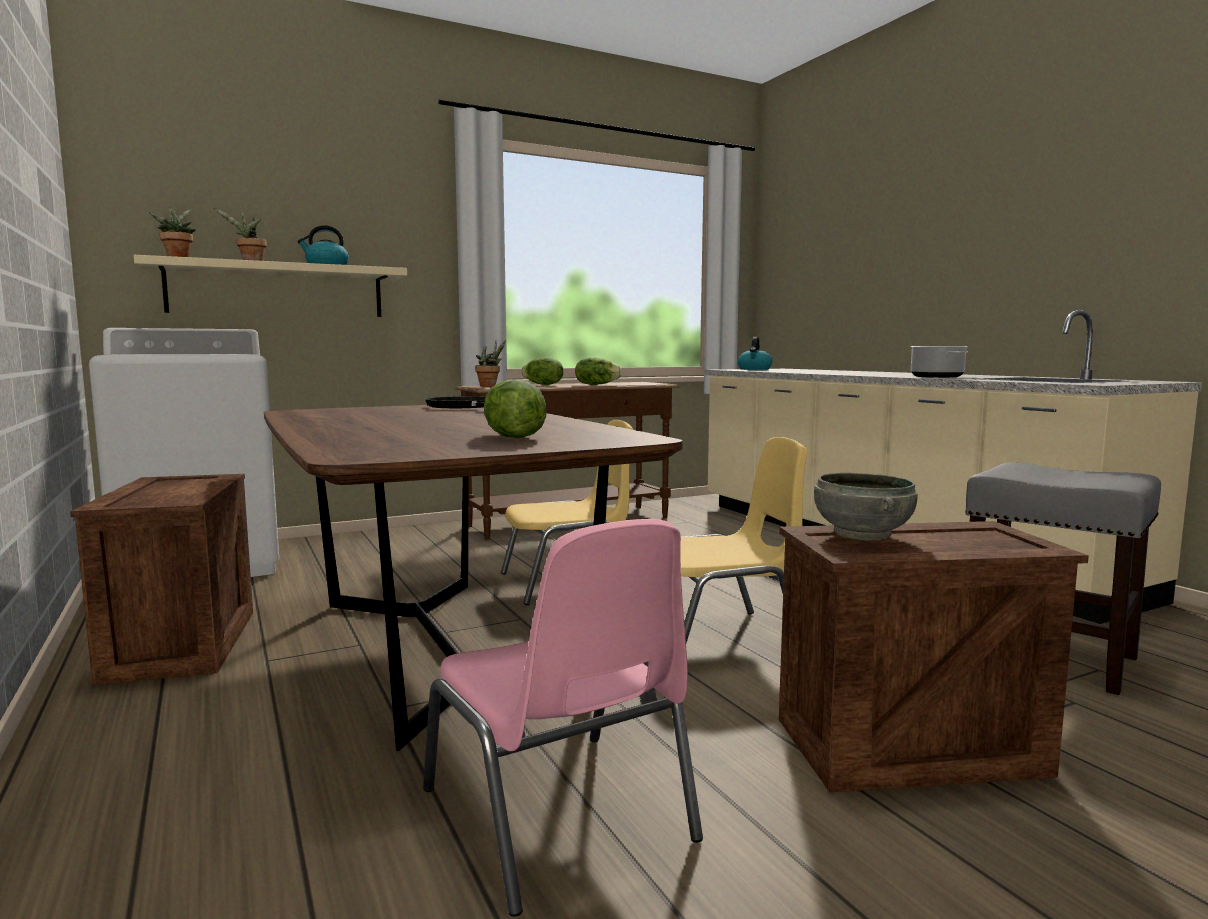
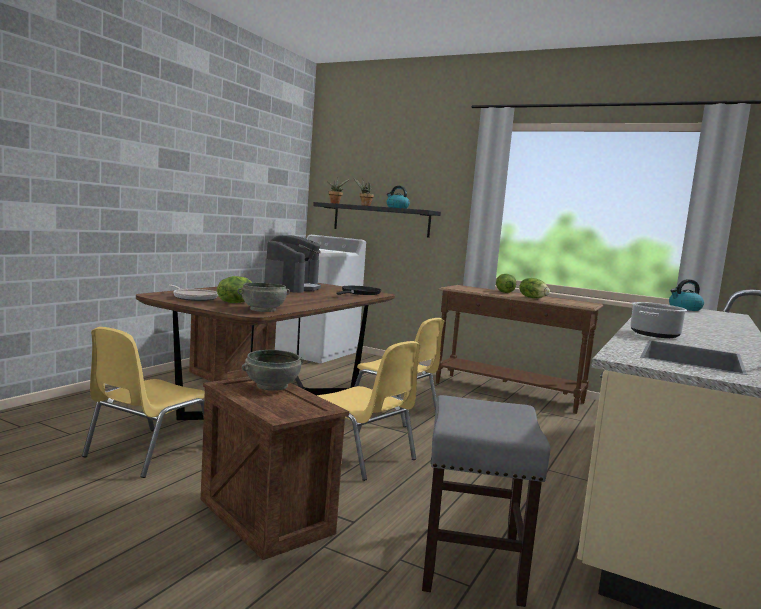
camera: 55 degrees right, 0 degrees up
beige shelf [134,255,407,317] -> black shelf [313,202,441,238]
pink chair [423,519,703,917] -> yellow chair [82,327,205,478]
potted plant [475,340,506,387] -> none
none -> frying pan [169,285,218,301]
none -> grey bowl [237,283,290,312]
none -> coffee machine [264,235,321,293]

